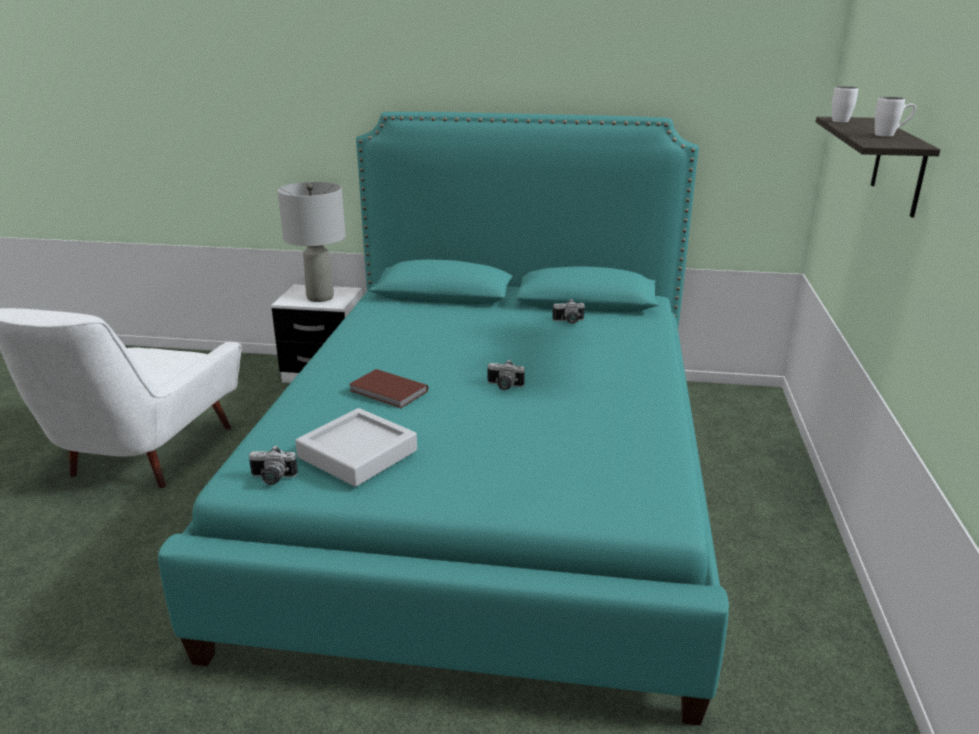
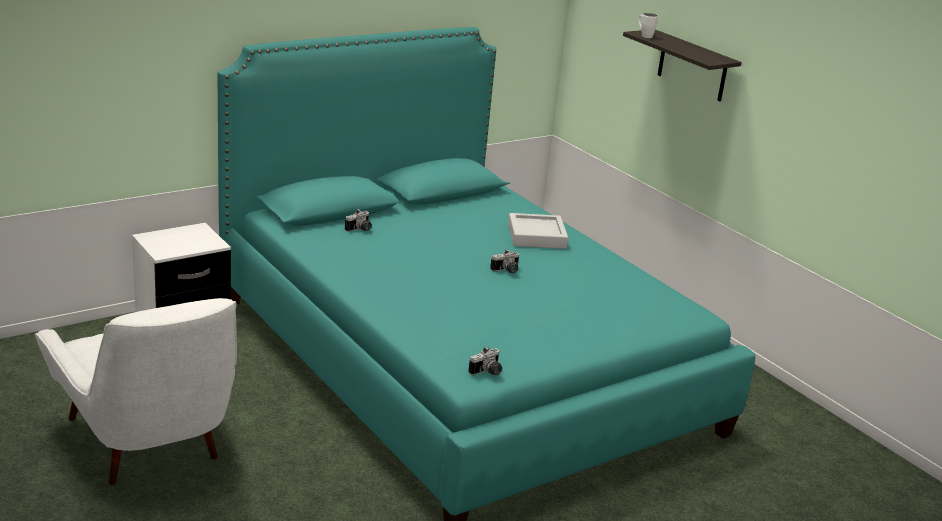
camera: 45 degrees left, 0 degrees up
grey table lamp [277,182,346,302] -> none
grey tray [295,408,417,487] -> grey tray moved to [508,213,568,249]
brown book [349,369,428,408] -> none
camera [552,299,585,324] -> camera moved to [345,209,372,232]
white mug [875,97,916,137] -> none

